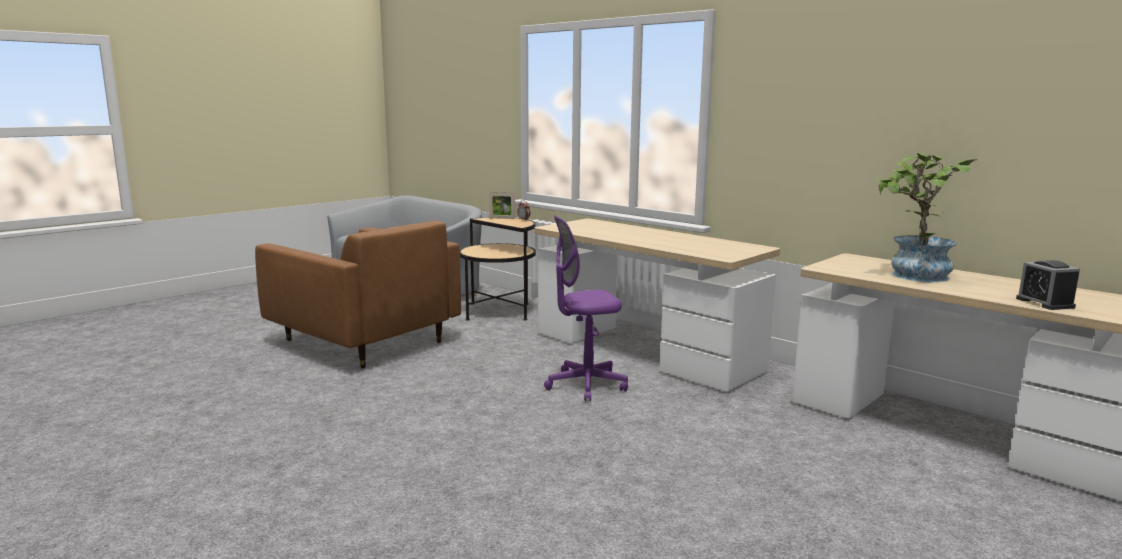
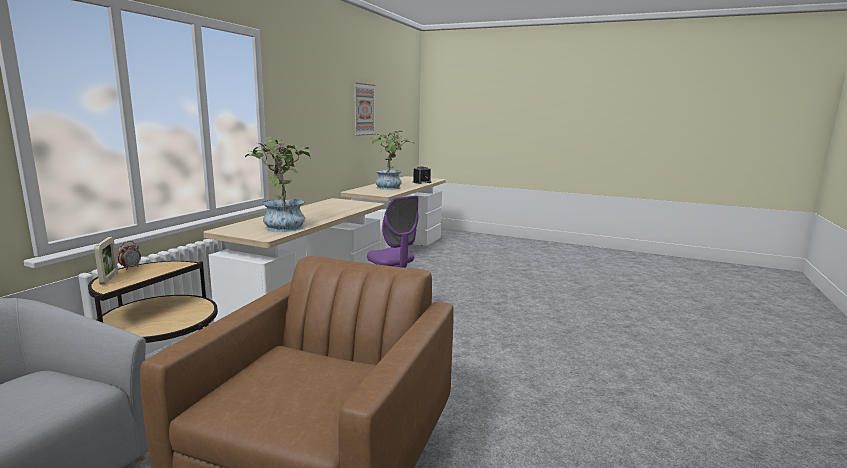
camera: 110 degrees left, 0 degrees up
none -> potted plant [245,137,311,232]
none -> picture [354,82,376,136]

